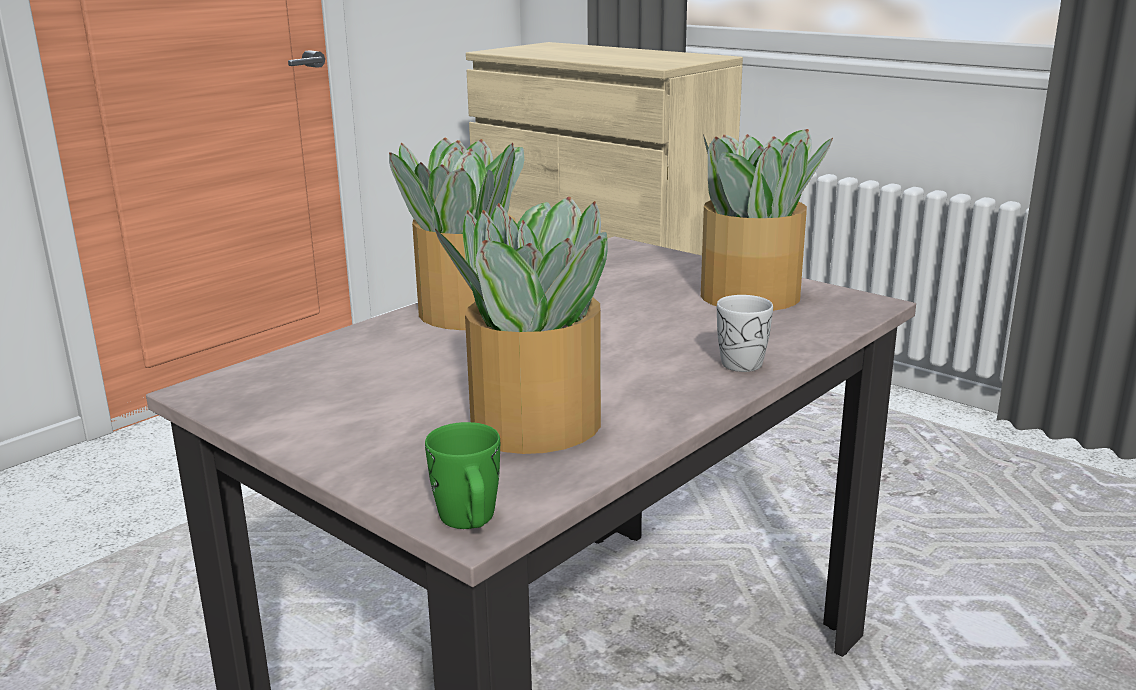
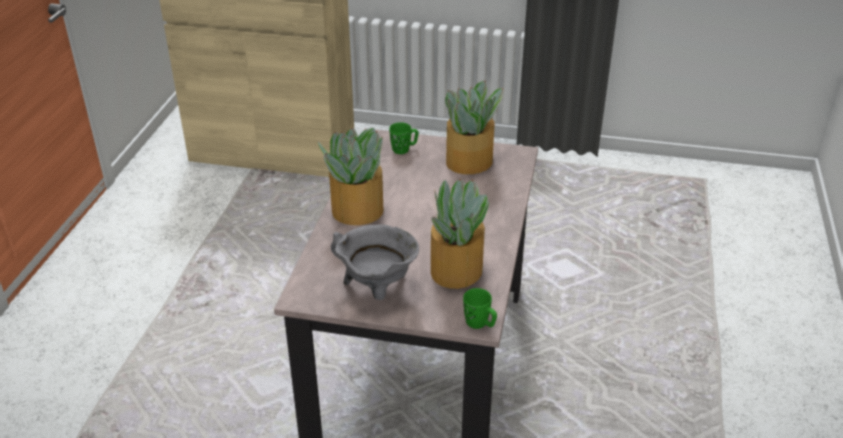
camera: 30 degrees left, 15 degrees up
white mug [717,295,773,372] -> none
none -> grey cooking pot [331,224,419,300]
none -> green mug [389,122,418,154]

